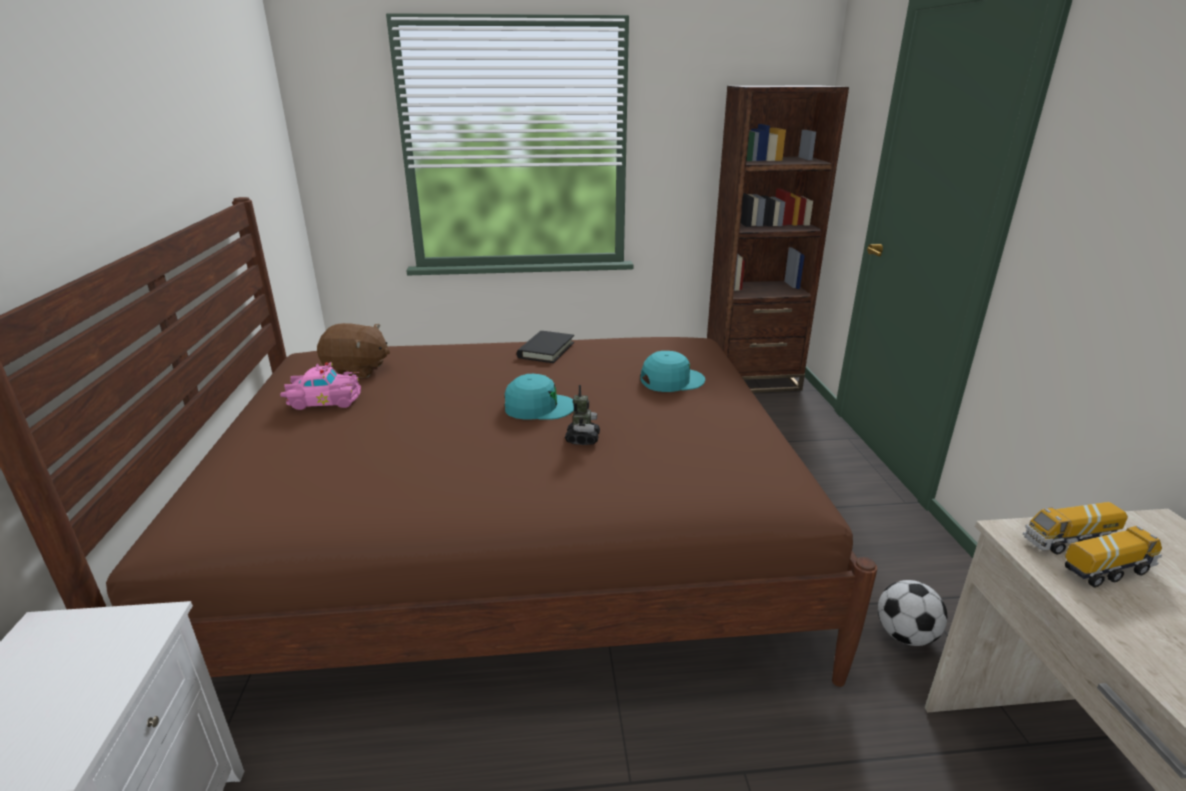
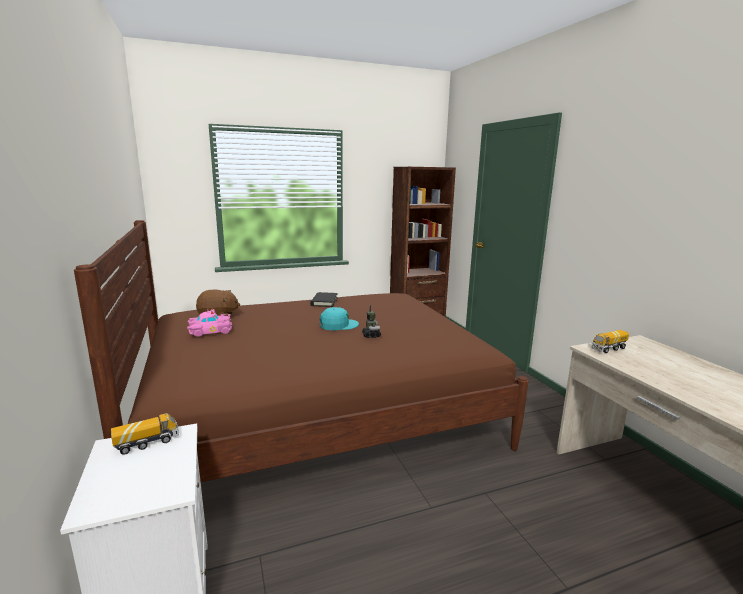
camera: 15 degrees left, 10 degrees down
turquoise cap [640,351,705,392] -> none
football [878,580,947,646] -> none
toy truck [1065,526,1162,588] -> toy truck moved to [111,413,179,455]

